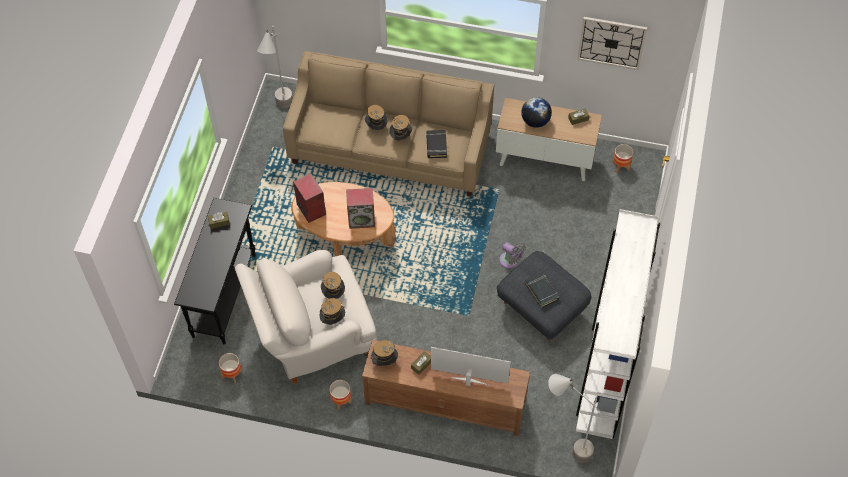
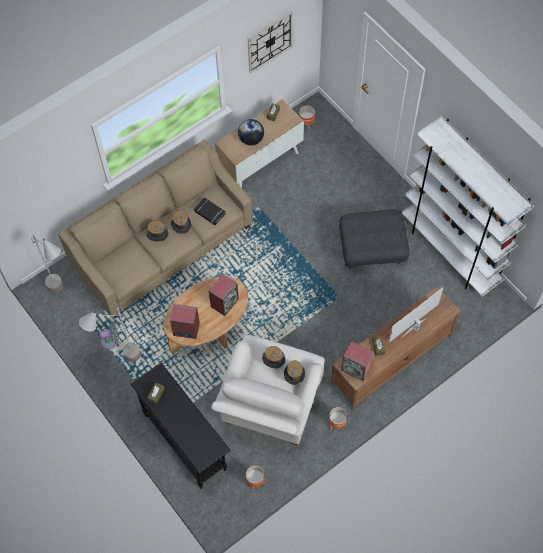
camera: 50 degrees left, 5 degrees up
hat [370,340,398,366] -> speaker [341,341,374,381]
grey fan [499,242,526,269] -> grey fan moved to [100,321,119,350]
black book [525,273,559,308] -> none
grey floor lamp [548,374,603,463] -> grey floor lamp moved to [79,307,141,362]

